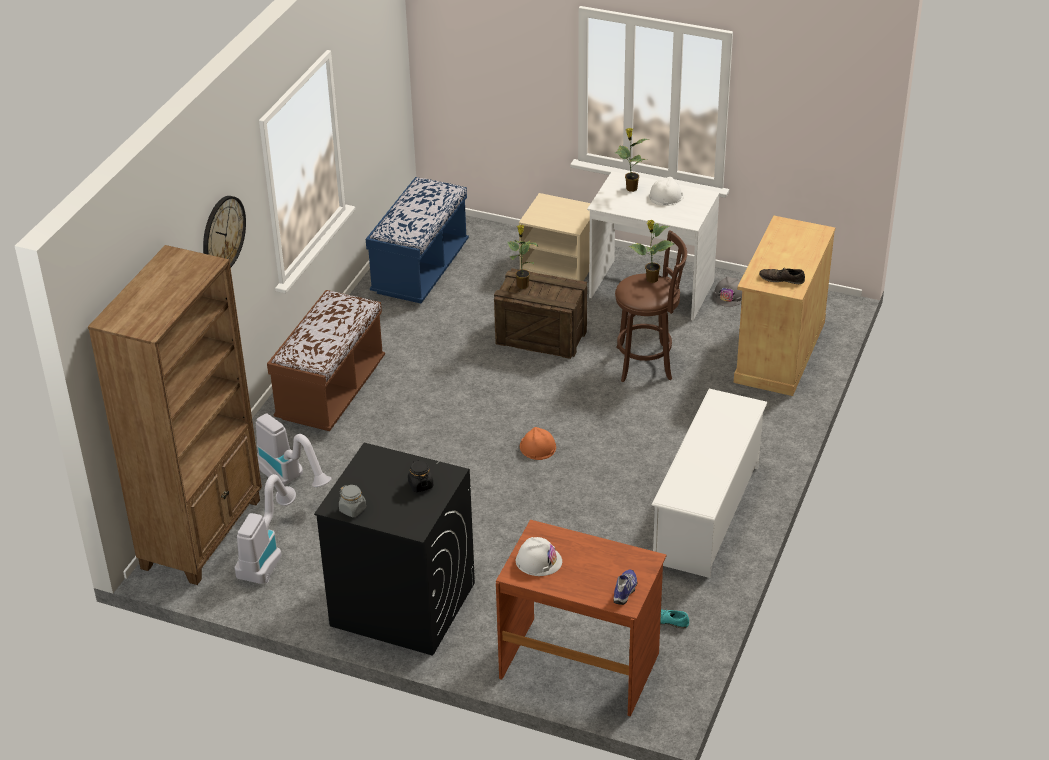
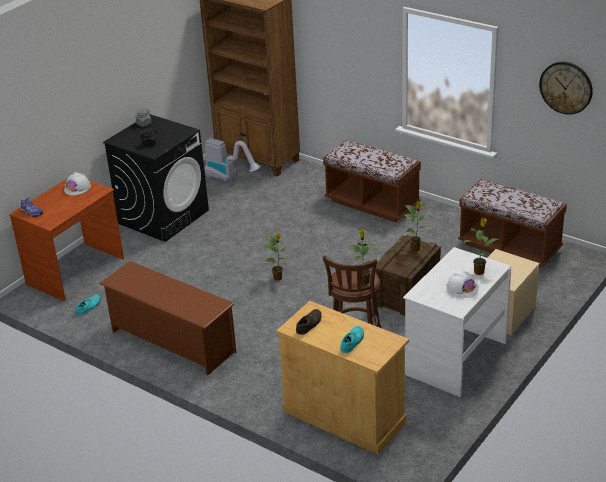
camera: 105 degrees right, 5 degrees down
wall clock [203,196,246,267] -> wall clock moved to [539,62,593,115]
vacuum cleaner [256,413,331,487] -> none
blue bench [366,177,469,303] -> brown bench [458,179,567,268]
orange hard hat [520,427,556,460] -> potted plant [263,234,289,281]
white shoe rack [651,389,768,578] -> brown shoe rack [99,261,236,375]
grey hard hat [713,277,742,307] -> none
none -> turquoise shoe [341,326,364,353]

